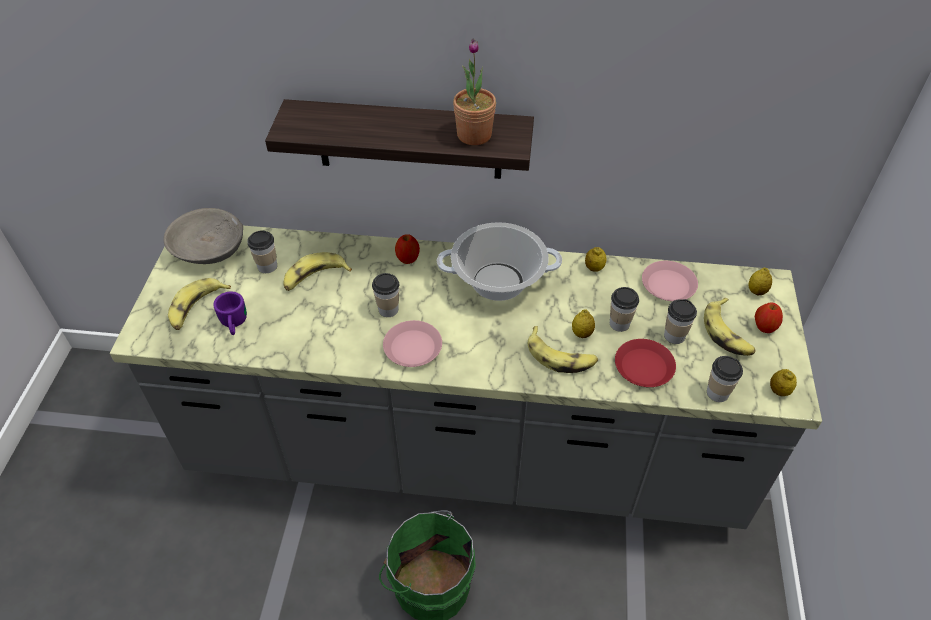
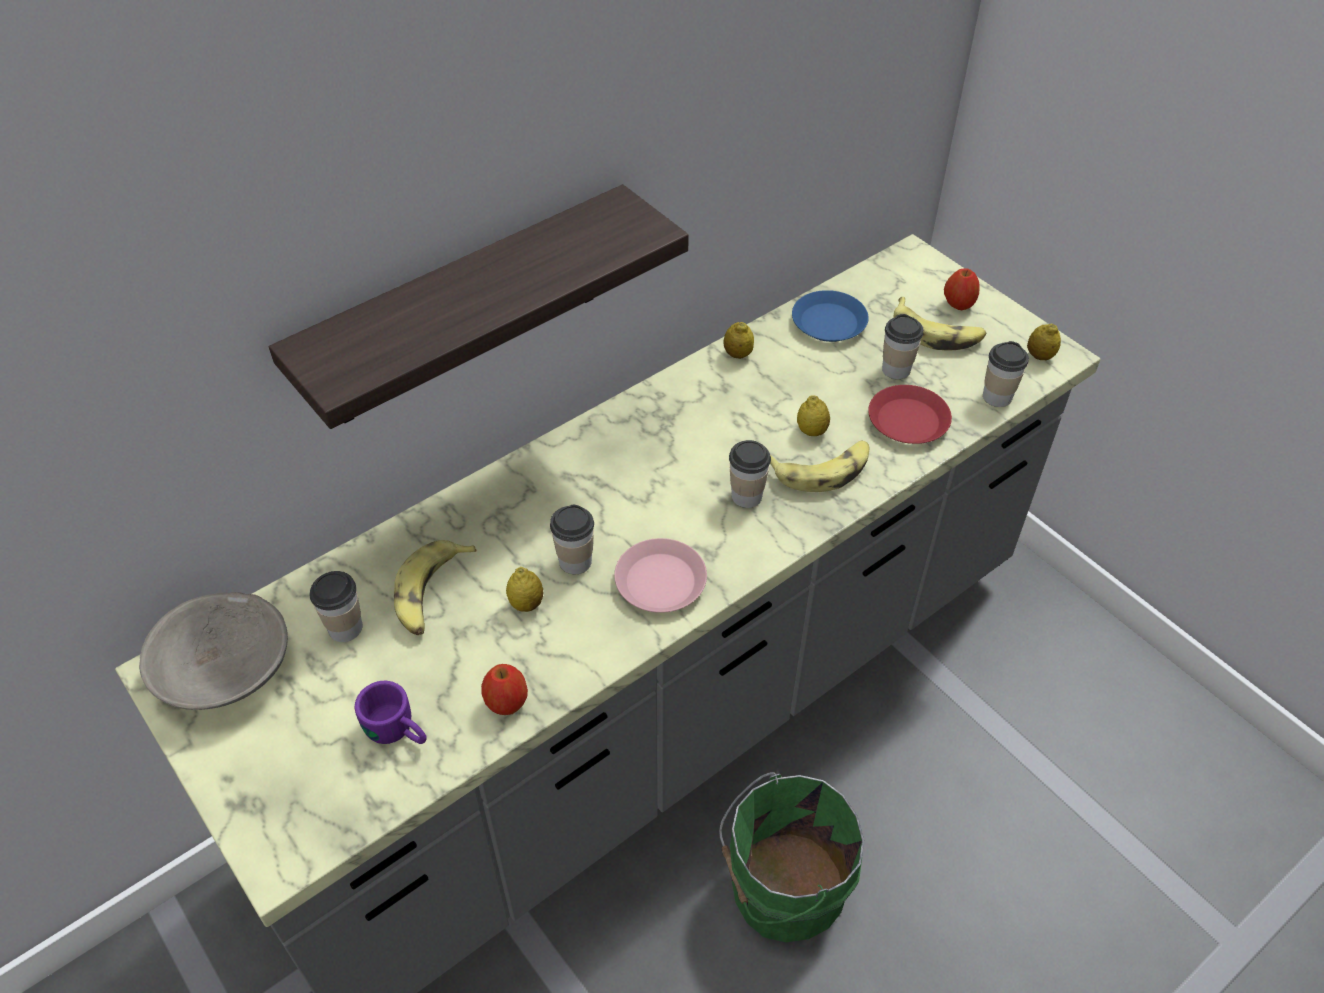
camera: 45 degrees left, 0 degrees up
banana [168,278,231,330] -> none
apple [395,234,420,264] -> apple moved to [481,664,528,715]
cooking pot [437,222,562,301] -> none
potted plant [453,39,496,145] -> none
cup [610,287,639,332] -> cup moved to [729,440,771,508]
pink plate [642,261,698,301] -> blue plate [792,290,869,342]
lemon [748,268,772,295] -> lemon moved to [506,567,543,612]

